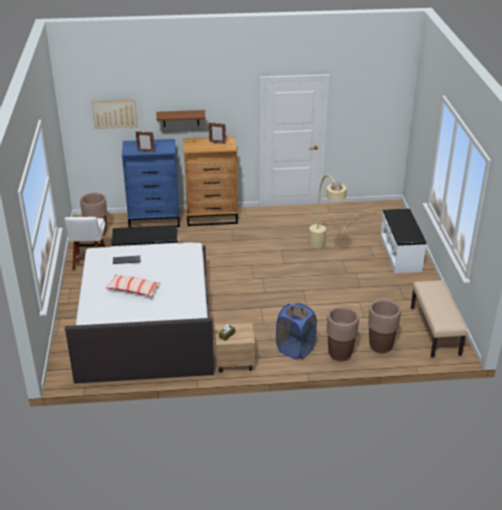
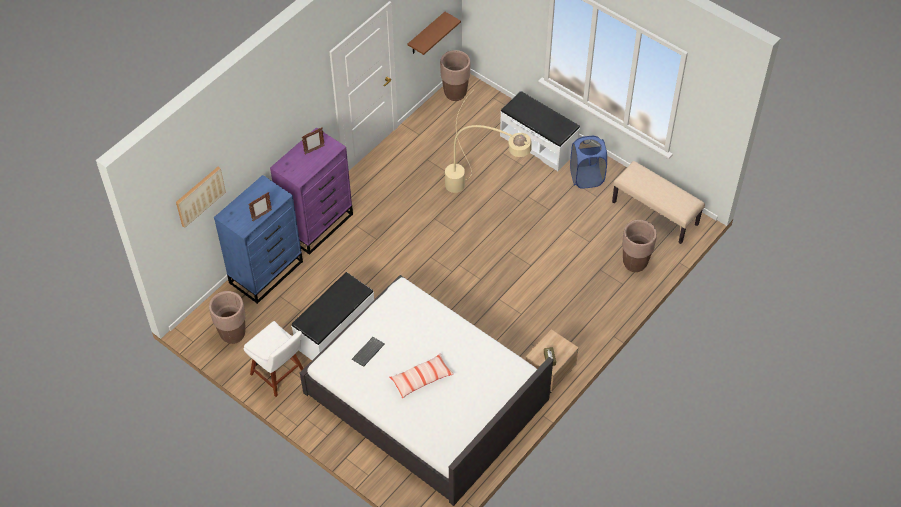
camera: 45 degrees left, 20 degrees up
brown shelf [157,110,206,127] -> brown shelf moved to [408,12,461,55]
brown dresser [183,136,238,226] -> purple dresser [270,127,353,255]
blue laundry basket [276,303,317,359] -> blue laundry basket moved to [570,135,607,189]
brown planter [327,306,359,361] -> brown planter moved to [440,50,471,101]

